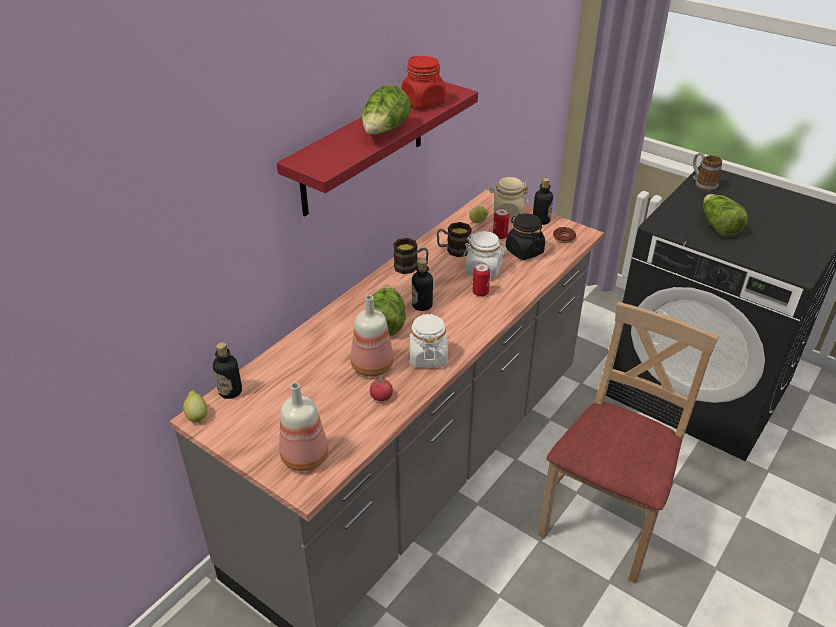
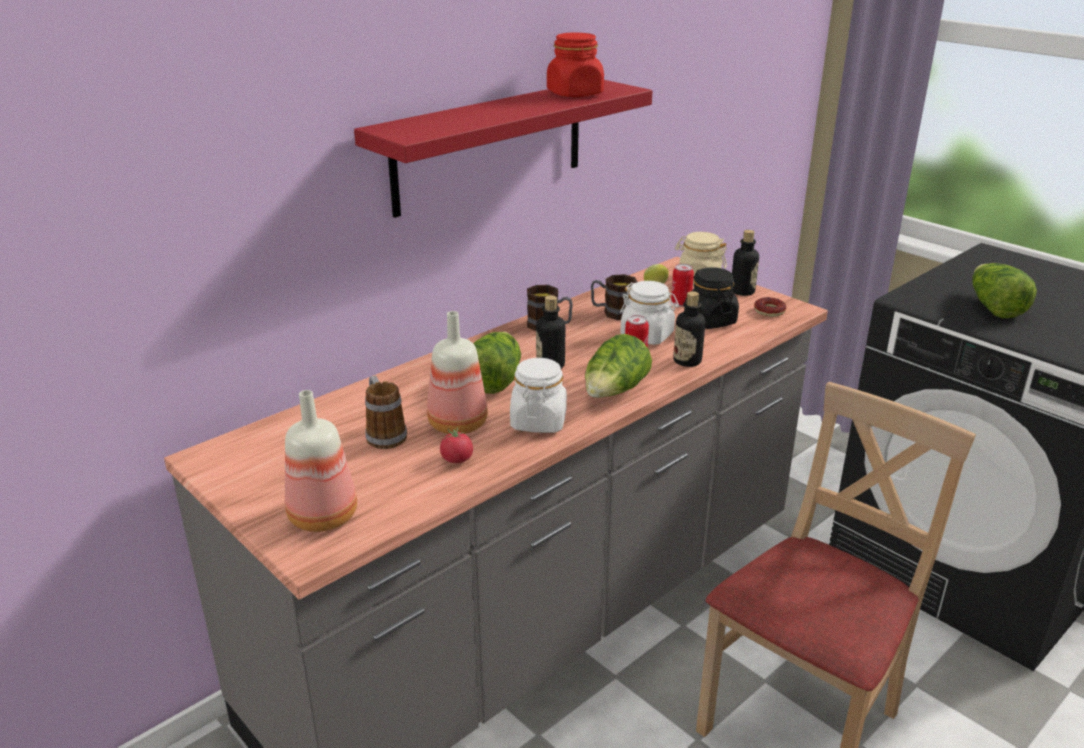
camera: 10 degrees right, 10 degrees down
lemon [183,390,207,423] -> none
bottle [213,342,242,399] -> bottle moved to [673,291,705,367]
lettuce [361,85,411,135] -> lettuce moved to [585,334,652,398]
mug [693,153,722,192] -> mug moved to [365,376,407,449]

